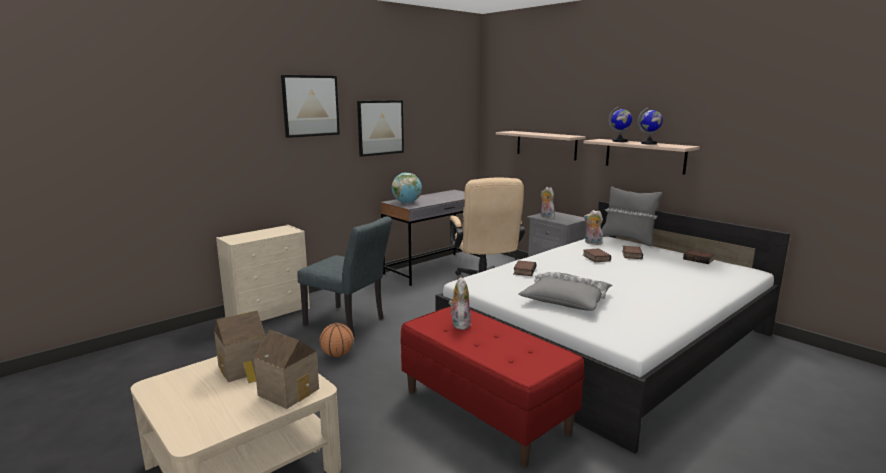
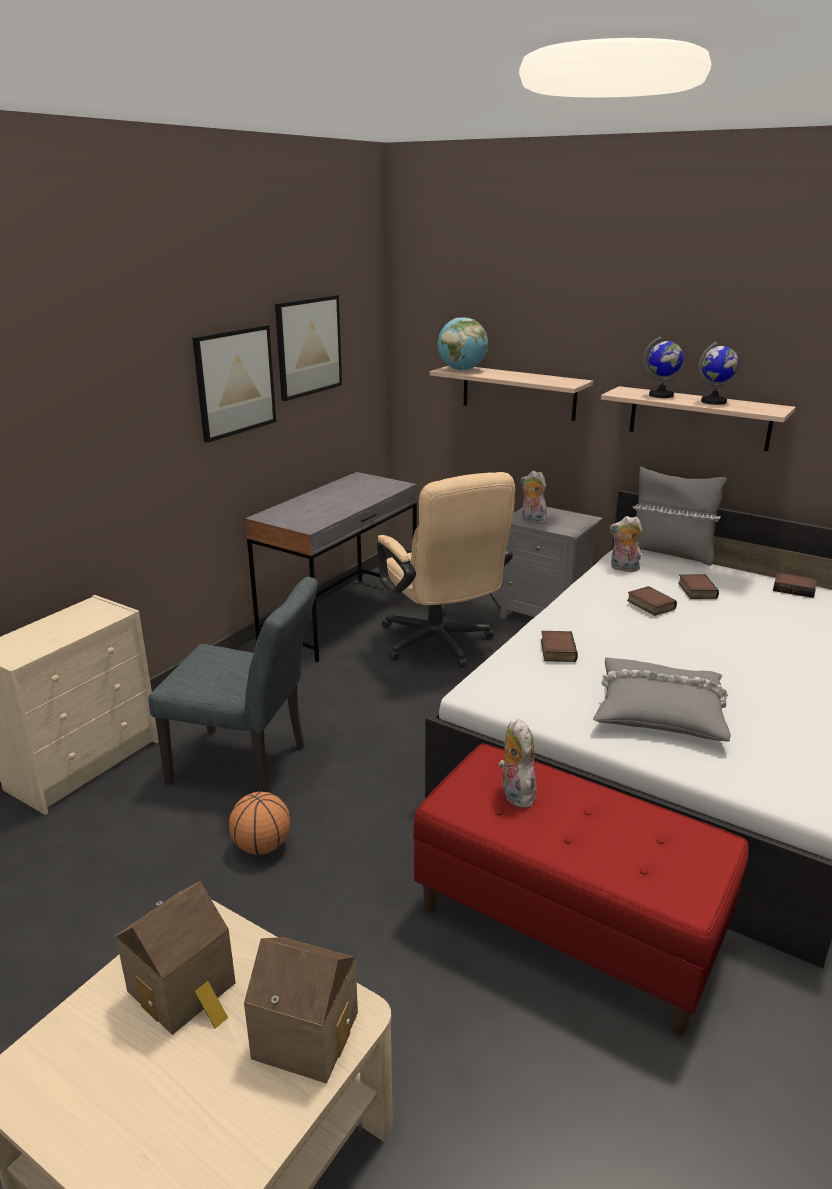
camera: 15 degrees left, 10 degrees up
picture [281,75,340,138] -> picture moved to [275,295,342,401]
globe [392,173,422,203] -> globe moved to [437,317,488,371]

